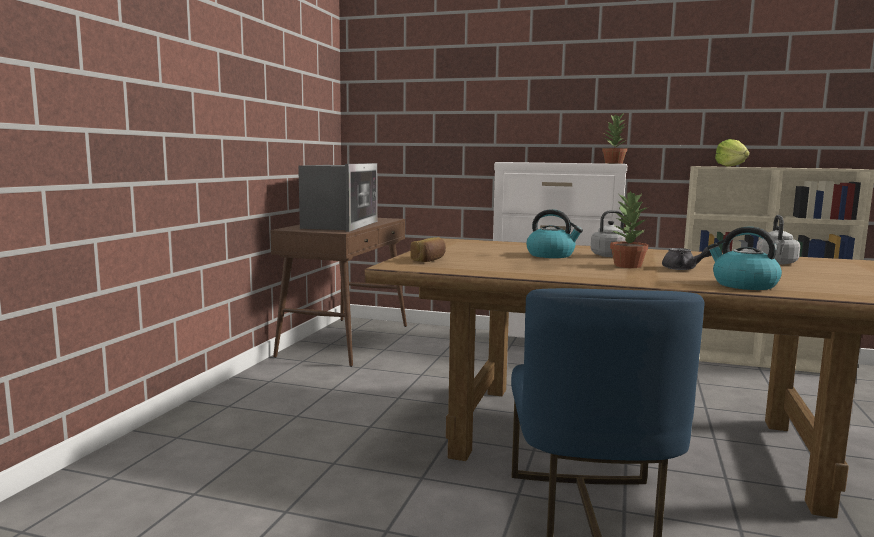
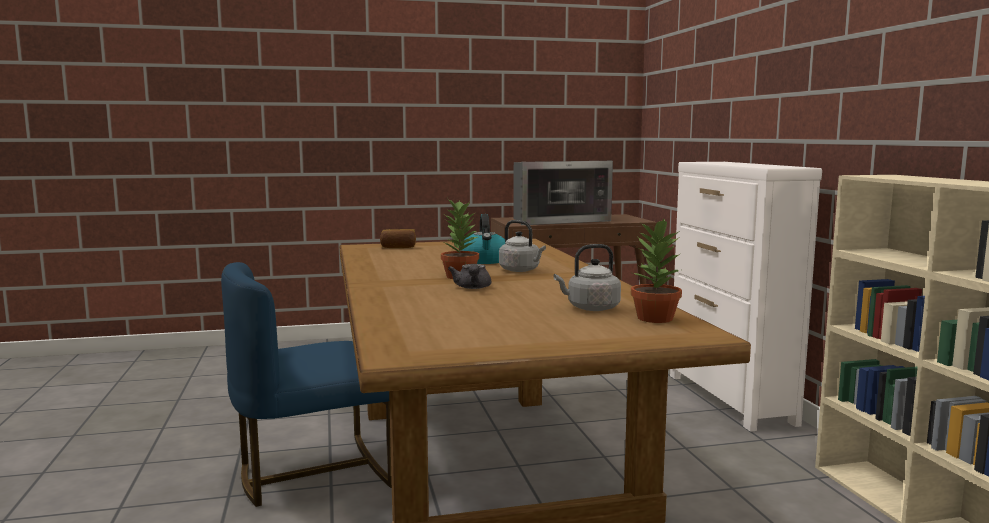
camera: 60 degrees right, 0 degrees up
potted plant [602,113,627,164] -> potted plant moved to [631,219,682,323]
kettle [707,227,782,290] -> none
lettuce [715,139,750,166] -> none

